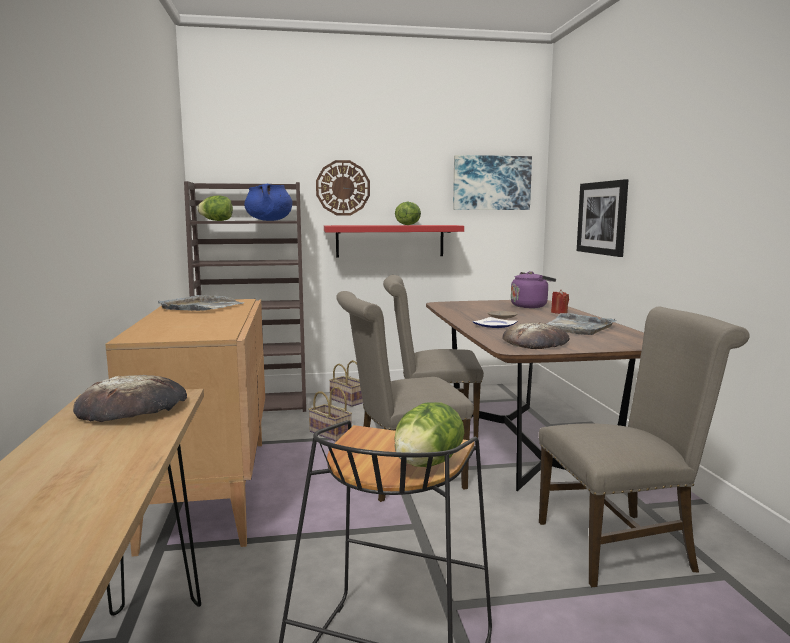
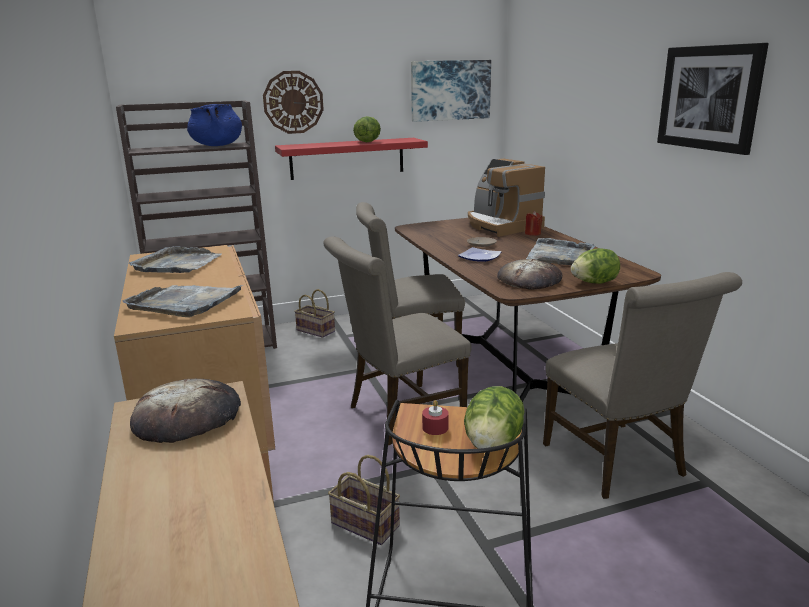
camera: 10 degrees left, 10 degrees up
lettuce [197,195,233,221] -> lettuce moved to [571,248,620,284]
basket [308,387,352,442] -> basket moved to [328,455,400,545]
purple kettle [511,271,556,308] -> coffee machine [468,159,545,237]
beige chair [538,306,750,587] -> beige chair turned 90 degrees clockwise [543,272,742,499]
picture [577,179,628,257] -> picture moved to [657,43,769,155]
none -> grey tray [123,285,243,317]
none -> red candle [422,400,449,435]

